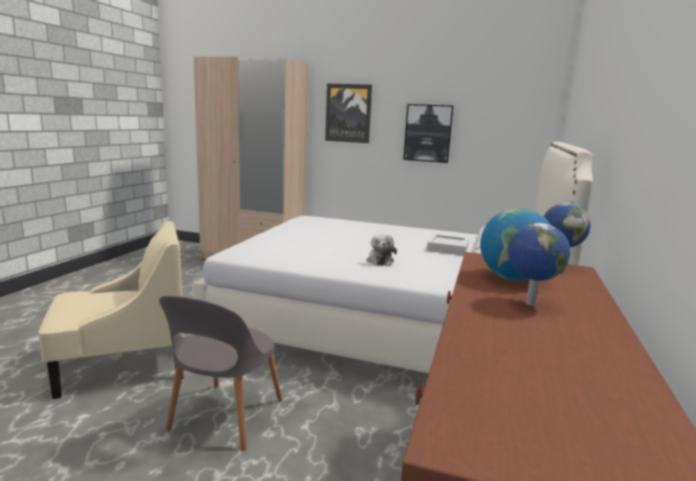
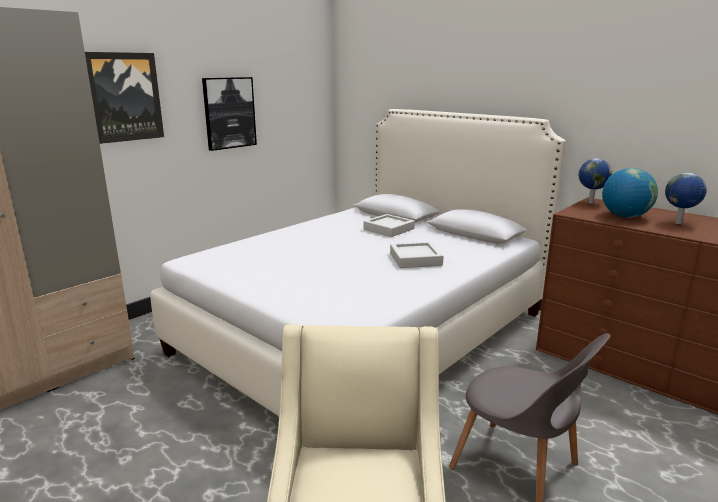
camera: 65 degrees left, 5 degrees up
plush toy [366,234,397,265] -> grey tray [390,242,443,268]

